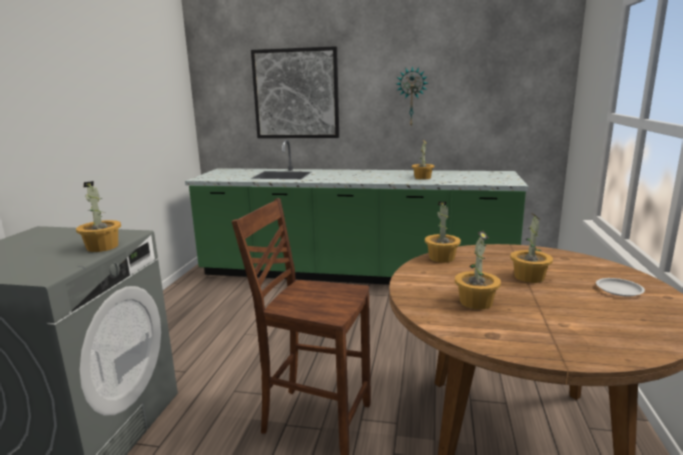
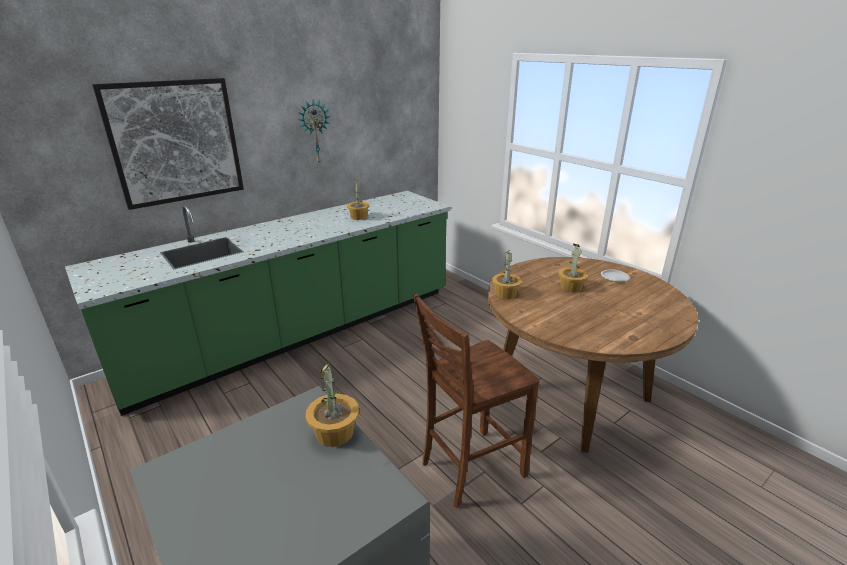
camera: 50 degrees left, 10 degrees up
potted plant [455,231,501,310] -> none

